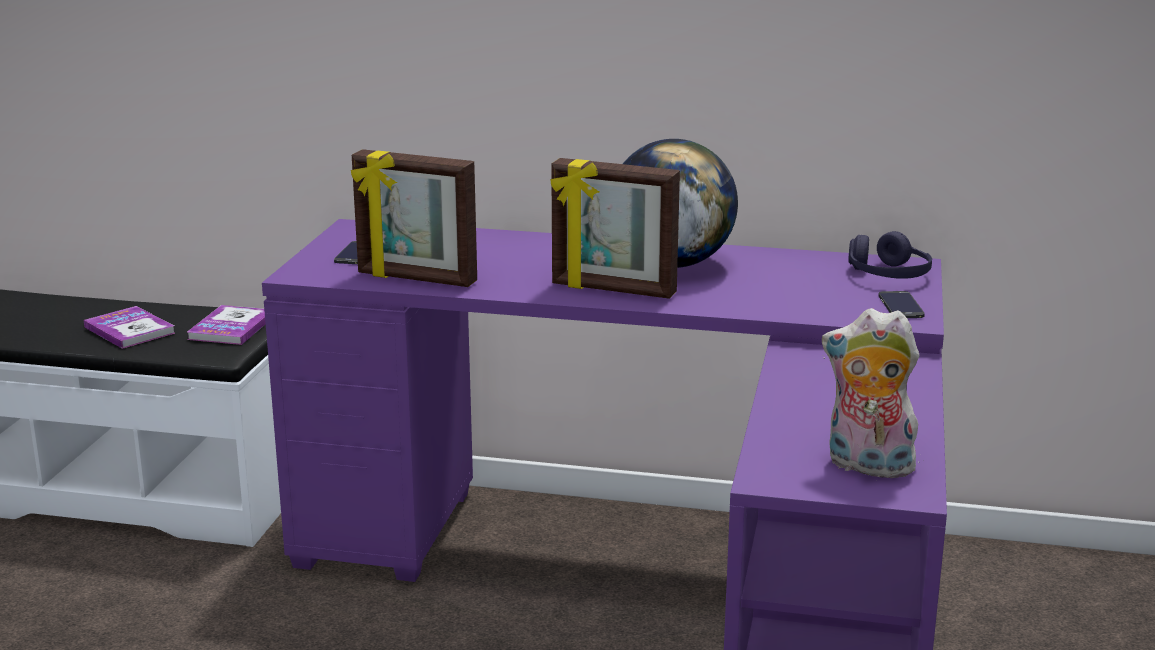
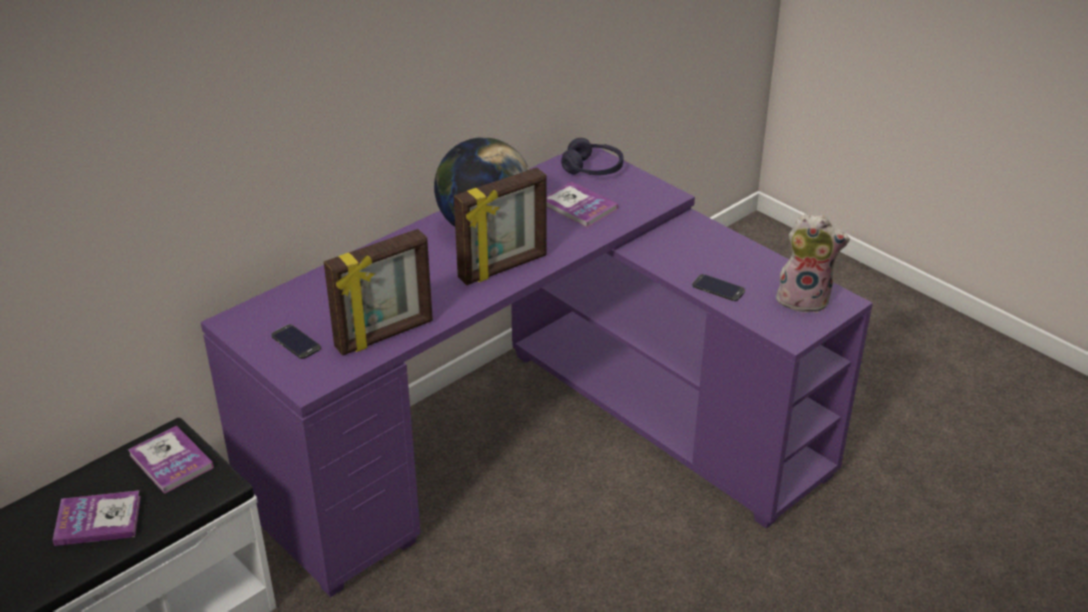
camera: 55 degrees left, 15 degrees up
plush toy [822,308,921,481] -> plush toy turned 135 degrees counterclockwise [775,213,850,313]
phone [878,291,925,318] -> phone moved to [692,274,745,301]
none -> book [546,182,618,228]

